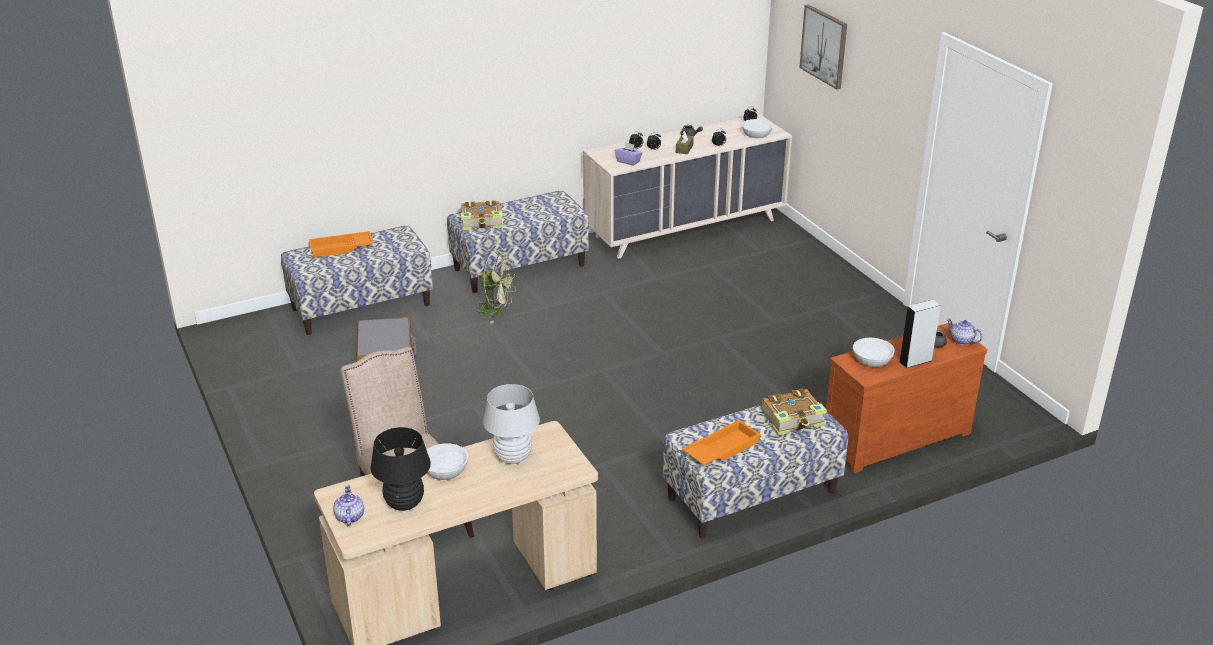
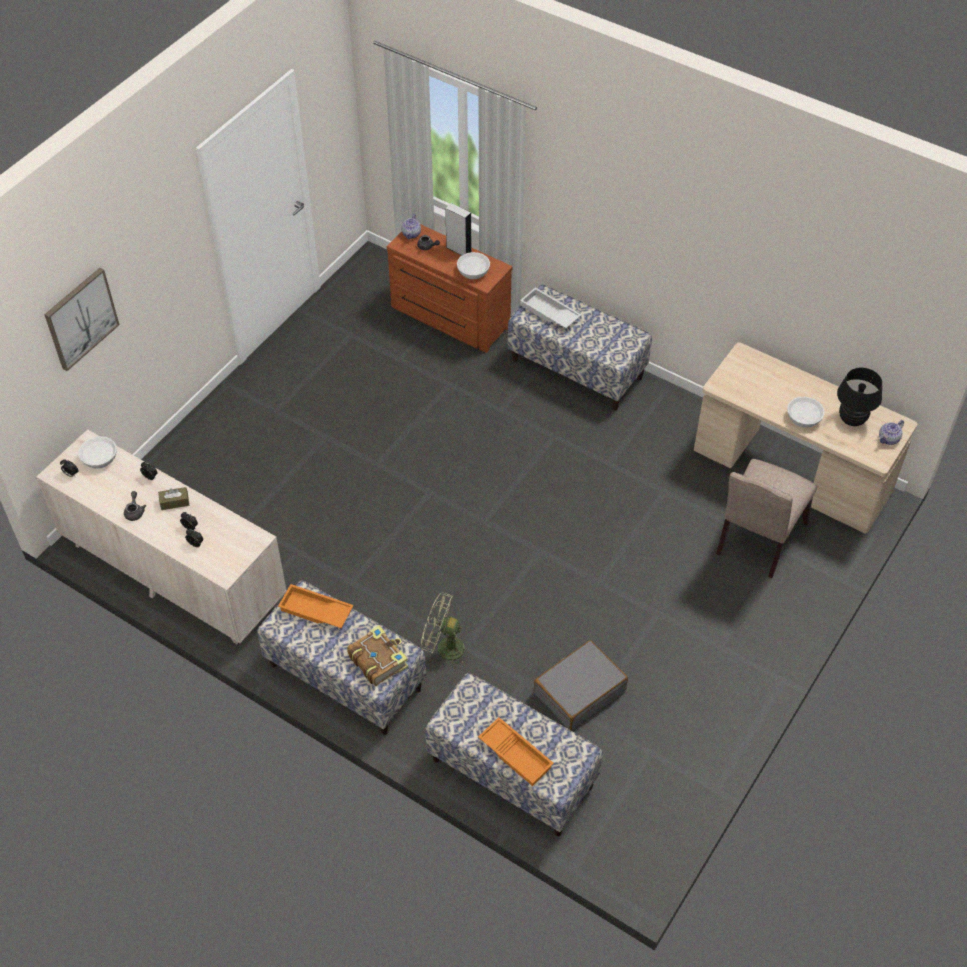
camera: 120 degrees left, 20 degrees up
green fan [474,252,516,324] -> green fan turned 60 degrees counterclockwise [421,592,470,669]
white table lamp [483,384,540,464] -> none
purple tissue box [615,143,642,166] -> none
orange tray [682,420,761,466] -> orange tray moved to [278,584,354,628]
book [761,389,827,435] -> white tray [520,287,581,328]

